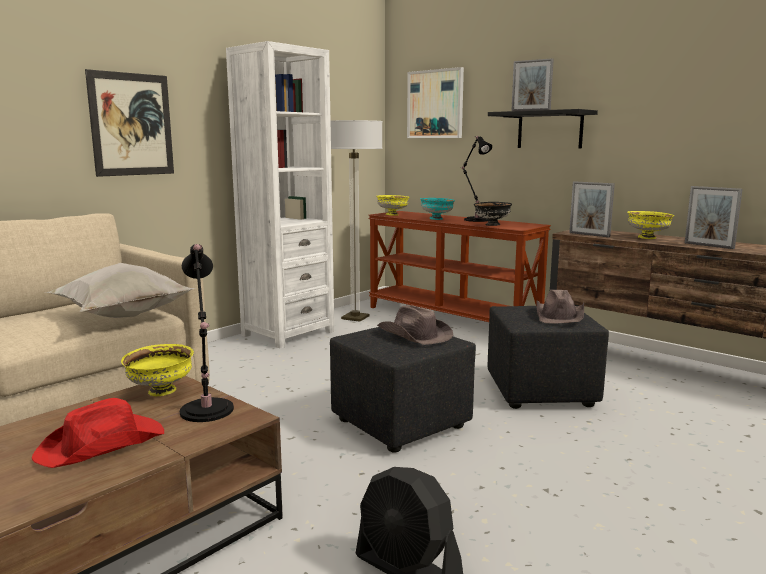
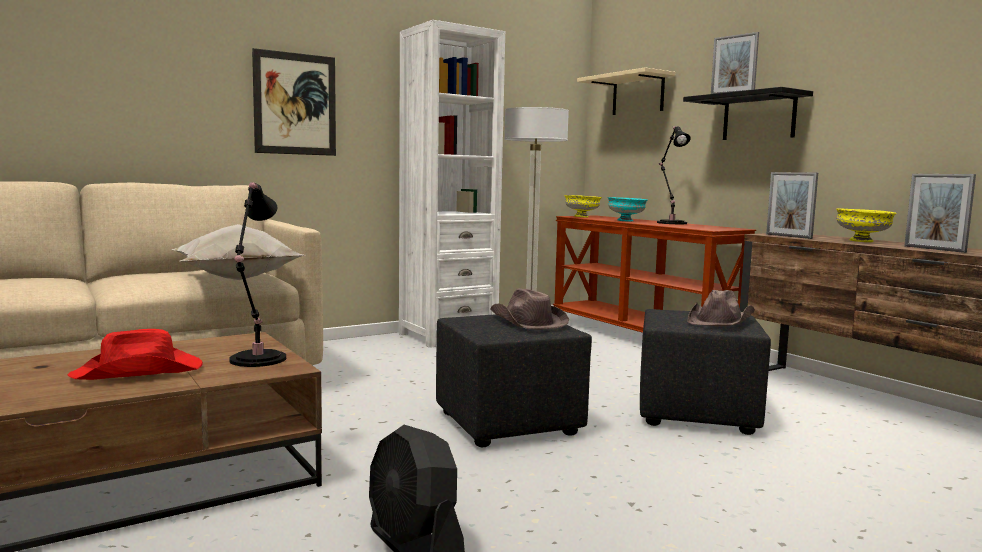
camera: 15 degrees right, 5 degrees down
yellow bowl [121,344,194,396] -> none
picture [407,67,464,138] -> beige shelf [577,68,675,115]
black bowl [474,202,512,226] -> none

